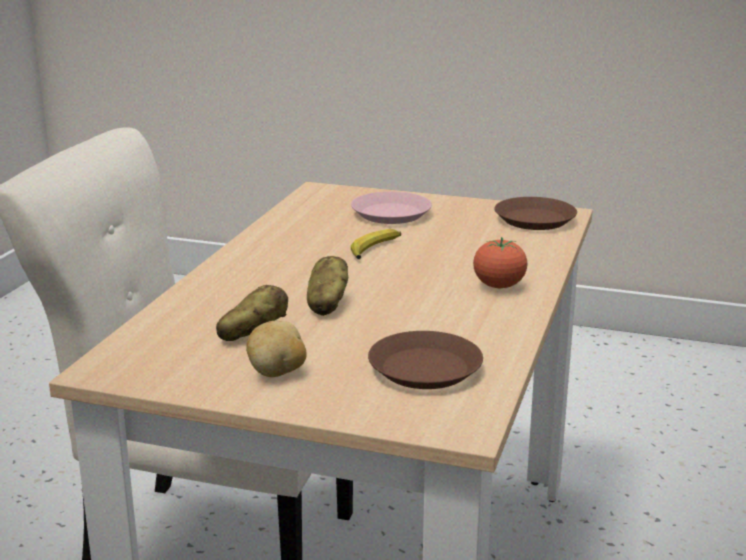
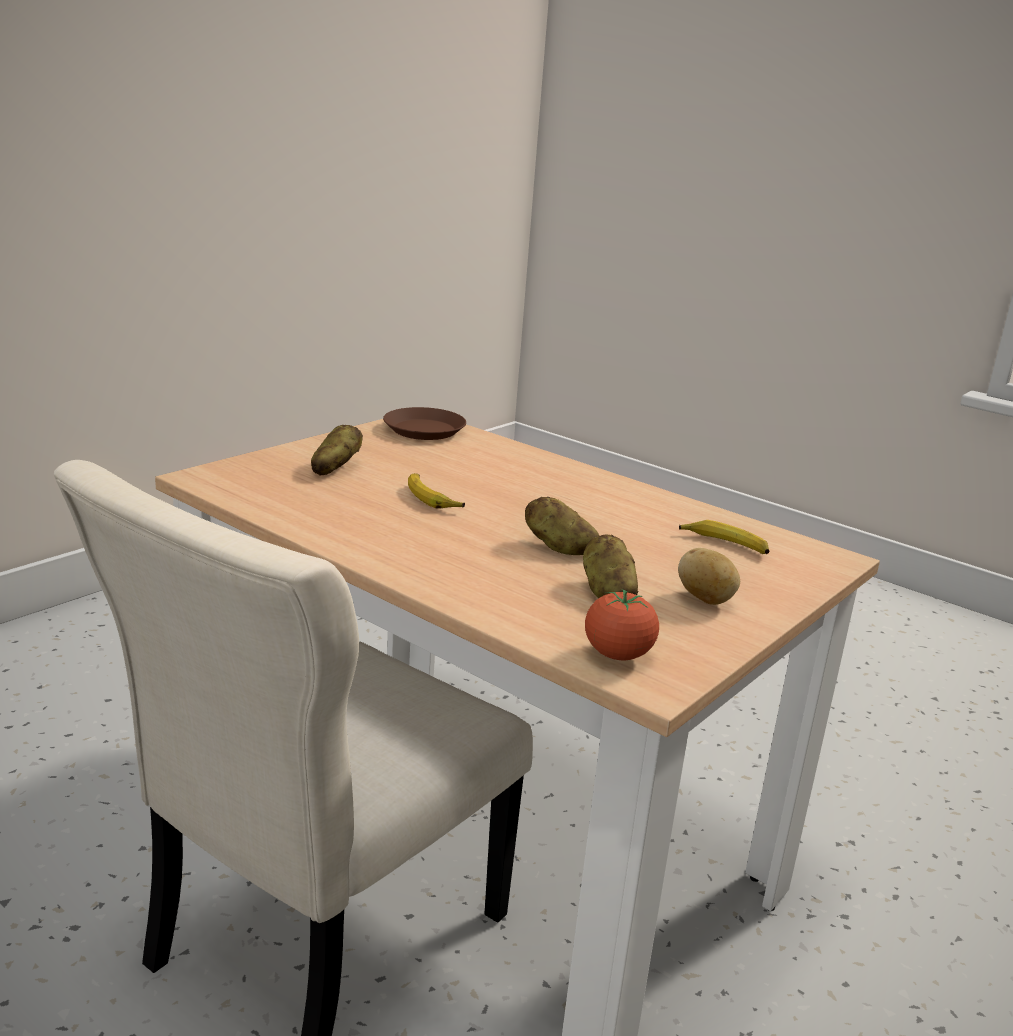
camera: 70 degrees left, 0 degrees up
pink plate [351,191,432,224] -> potato [311,425,363,476]
brown plate [368,331,483,389] -> banana [679,520,770,554]
tomato [473,237,527,288] -> tomato moved to [585,589,659,660]

